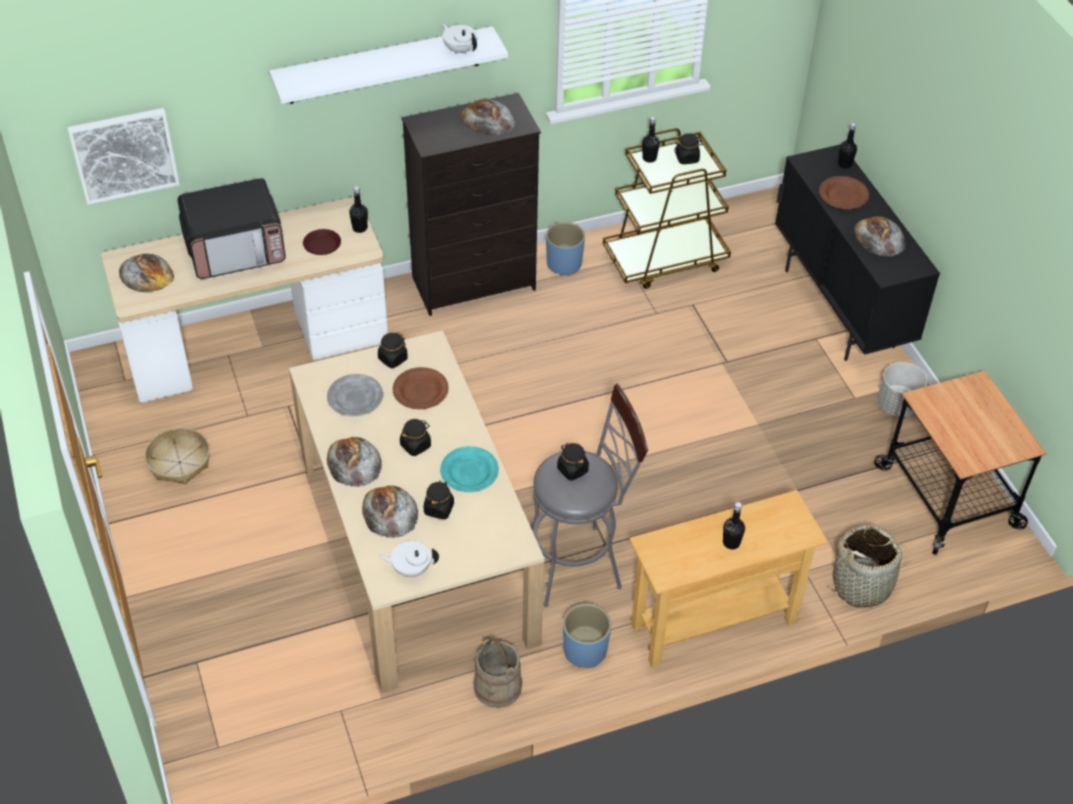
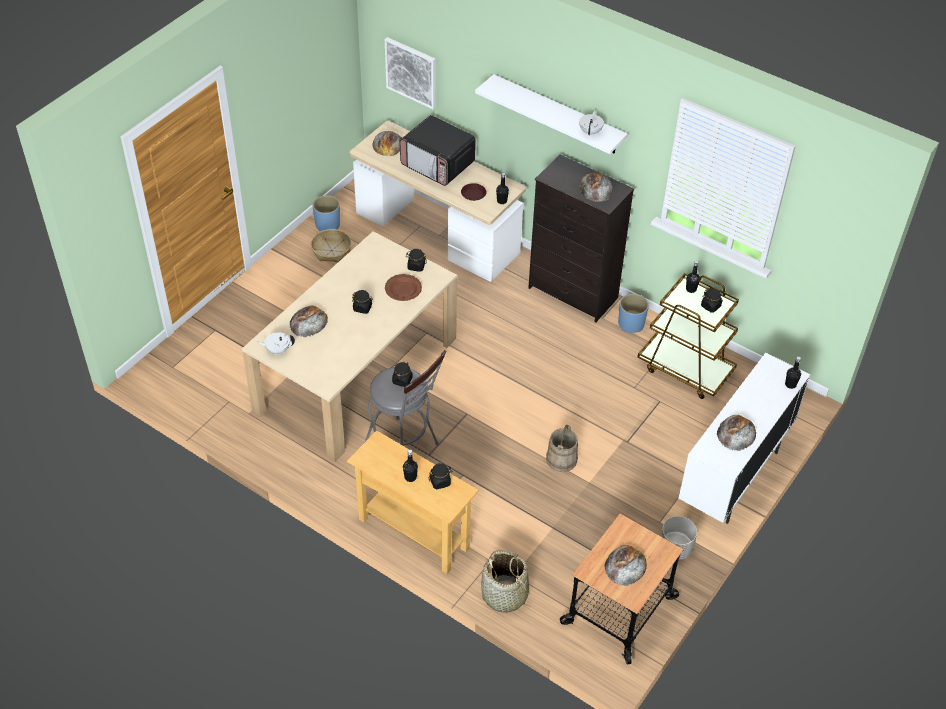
camera: 55 degrees right, 0 degrees up
grey plate [327,374,383,416] -> none
bread [327,437,382,487] -> bread moved to [604,545,647,586]
white teapot [379,541,439,577] -> white teapot turned 60 degrees counterclockwise [257,332,295,355]
black jar [424,481,454,519] -> black jar moved to [429,463,452,490]
turquoise plate [440,446,499,492] -> none
beige bucket [473,638,522,708] -> beige bucket moved to [546,425,578,472]
blue planter [563,603,611,668] -> blue planter moved to [312,195,340,231]
black cabinet [775,144,940,361] -> white cabinet [678,353,810,524]
brown plate [819,176,869,209] -> none

